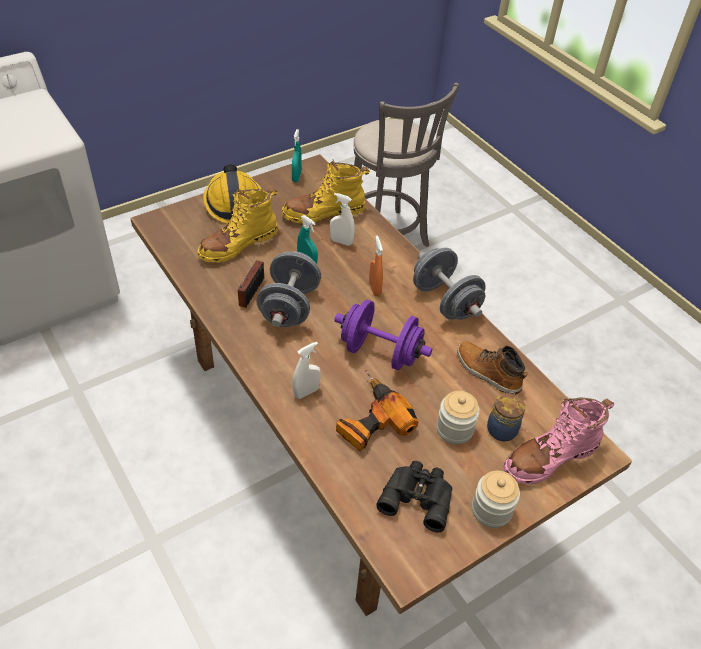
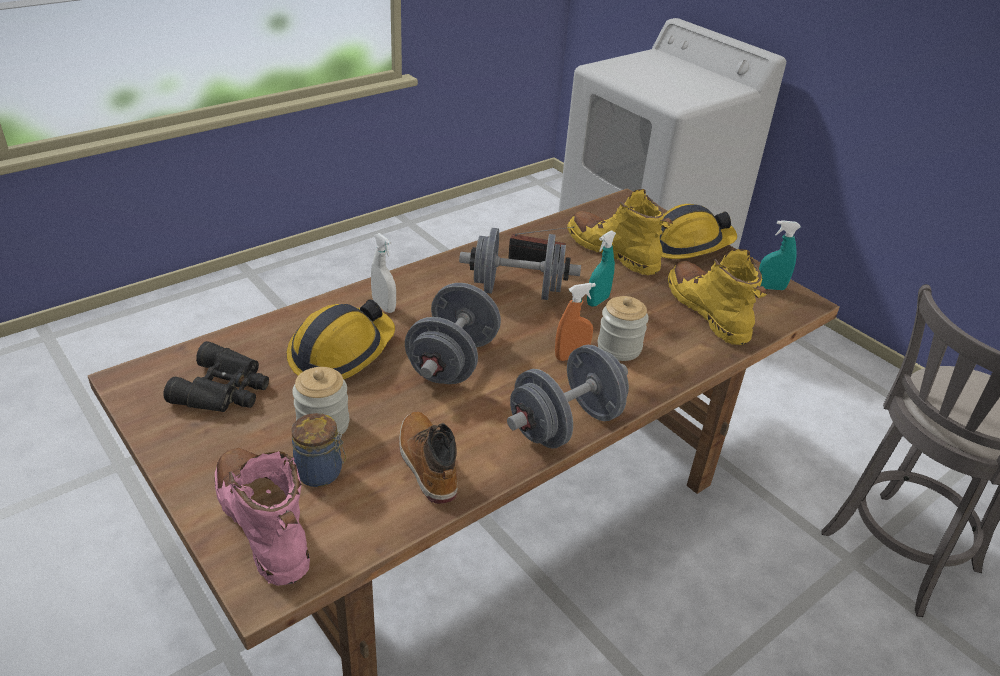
camera: 85 degrees right, 10 degrees down
white spray bottle [330,193,355,246] -> none
purple dumbbell [335,300,432,370] -> grey dumbbell [405,283,501,384]
power drill [336,370,419,451] -> hard hat [287,299,395,379]
boot [457,341,528,395] -> boot turned 60 degrees counterclockwise [399,412,458,504]
jar [472,471,520,528] -> jar moved to [598,296,649,361]

